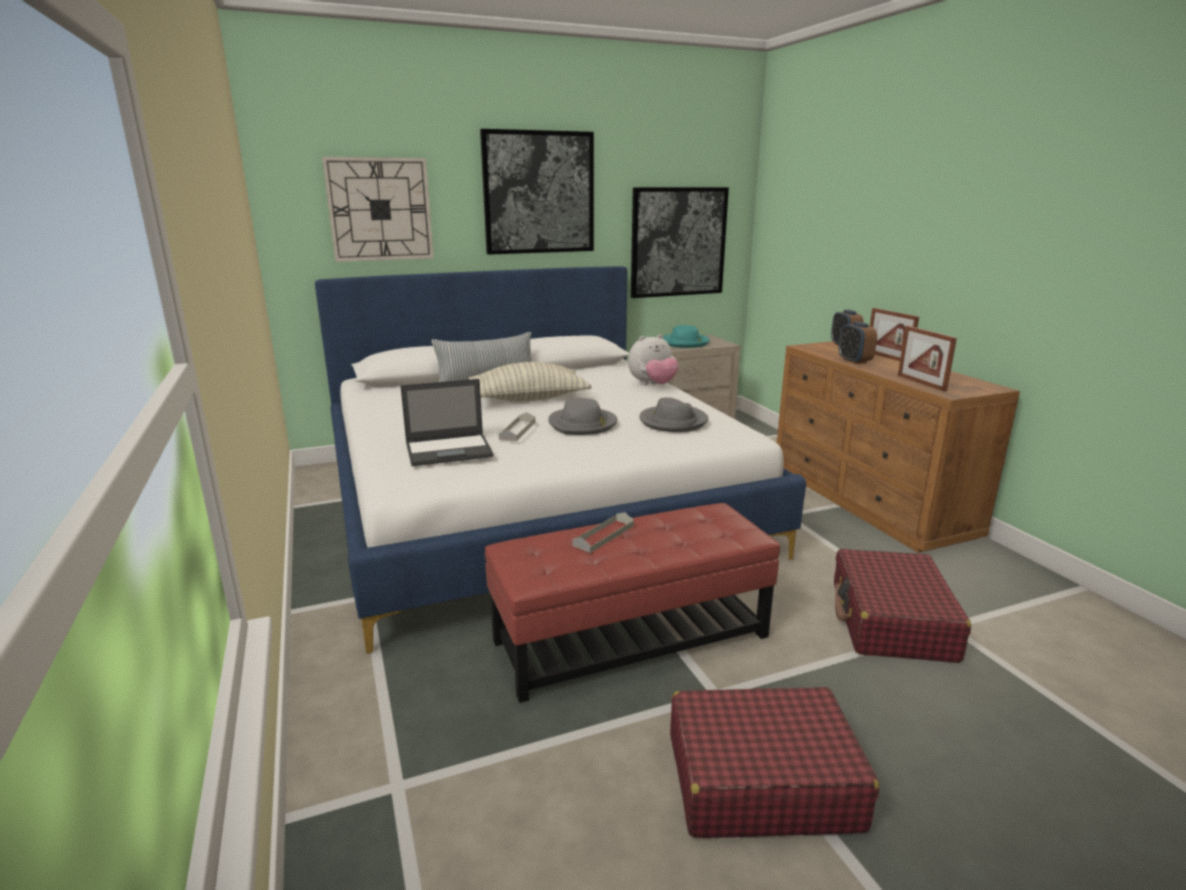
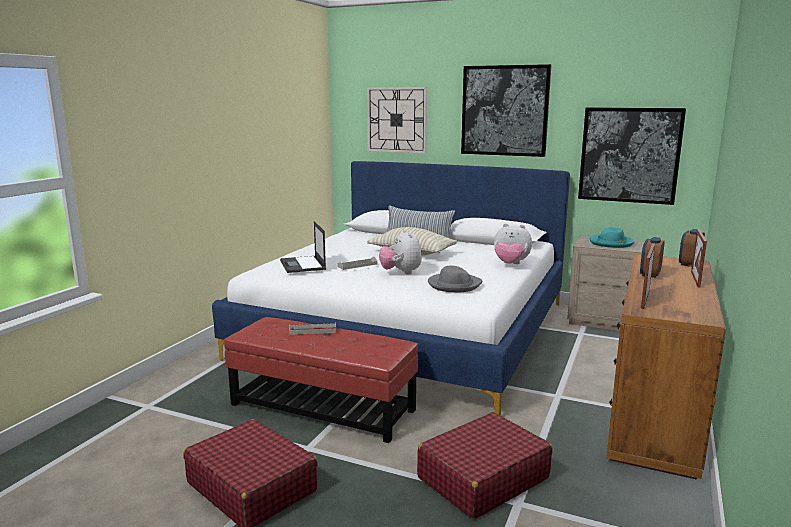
camera: 45 degrees right, 5 degrees down
laptop [400,379,494,467] -> laptop turned 45 degrees clockwise [280,221,326,273]
grey hat [548,398,617,435] -> plush toy [379,229,422,274]

